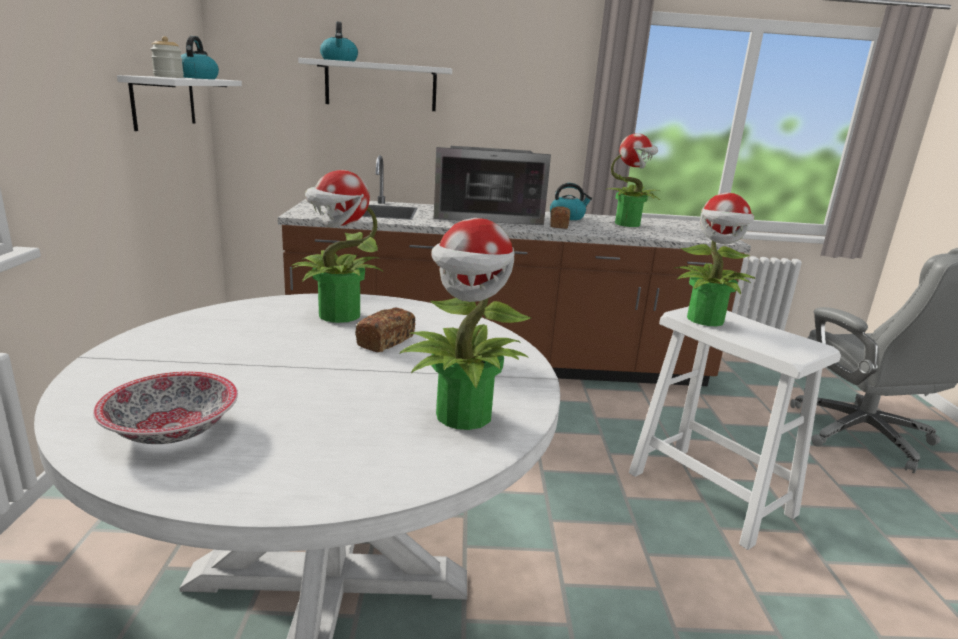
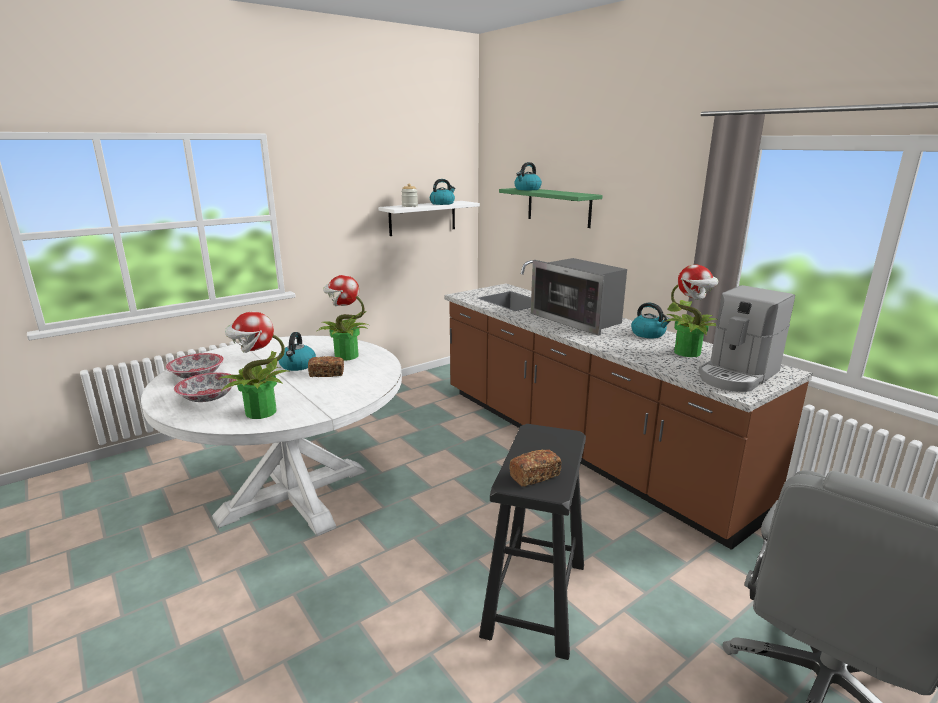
camera: 55 degrees right, 0 degrees up
white shelf [298,58,452,111] -> green shelf [499,188,603,228]
bread [550,206,570,229] -> bread moved to [509,449,561,487]
white stool [629,306,841,550] -> black stool [479,424,586,660]
potted plant [675,192,756,326] -> none
none -> bowl [174,372,237,402]
none -> kettle [279,332,316,371]
none -> coffee machine [698,285,795,392]

